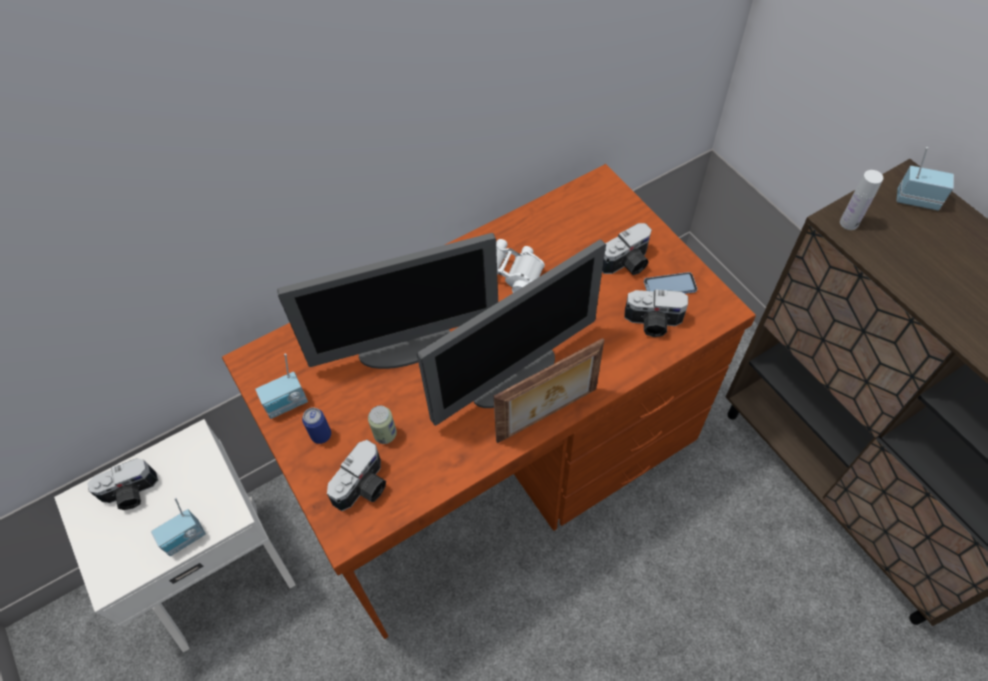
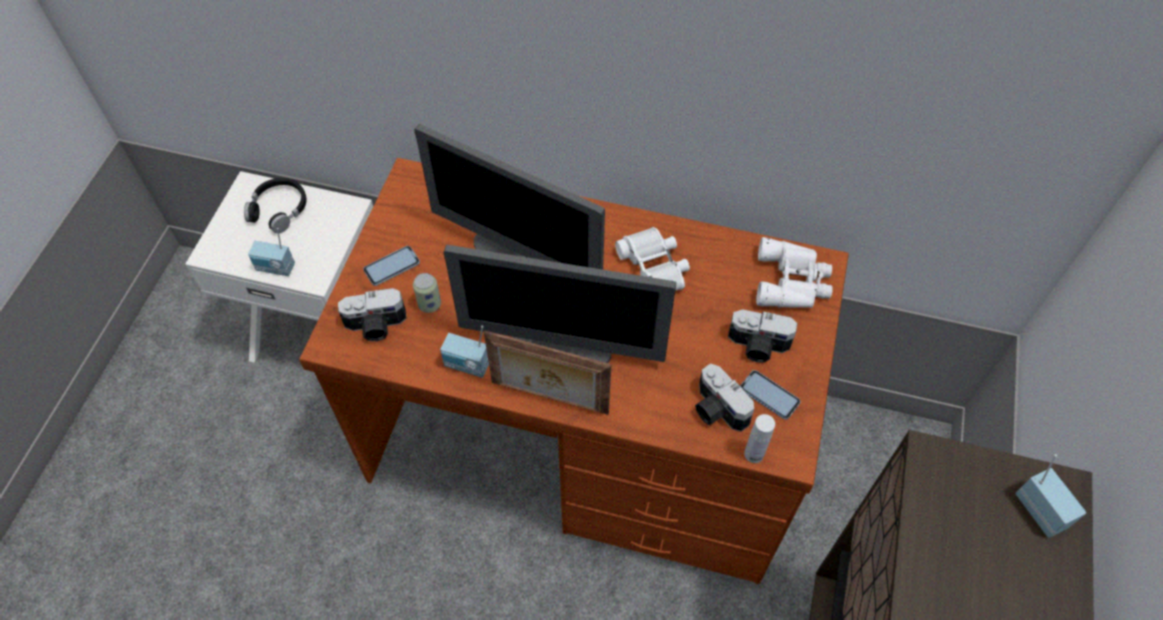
camera: 45 degrees right, 0 degrees up
camera [87,458,158,510] -> black headphones [244,178,307,233]
radio [255,353,308,419] -> radio moved to [440,326,489,378]
can [302,408,331,444] -> phone [363,246,420,286]
white bottle [840,170,883,230] -> white bottle moved to [744,414,775,463]
none -> white binoculars [756,237,833,308]

